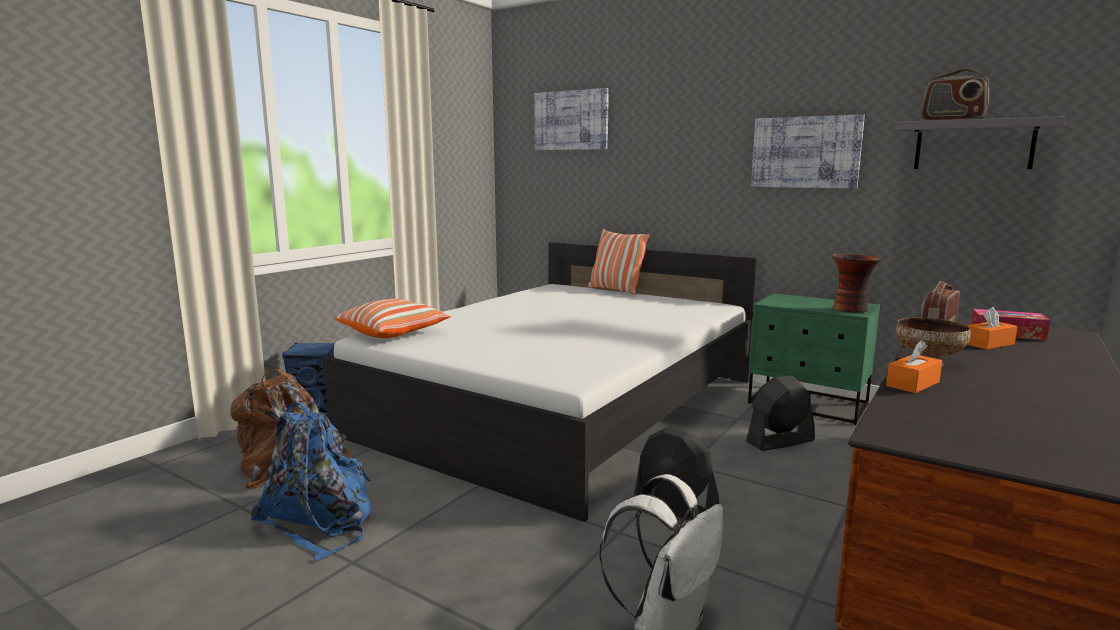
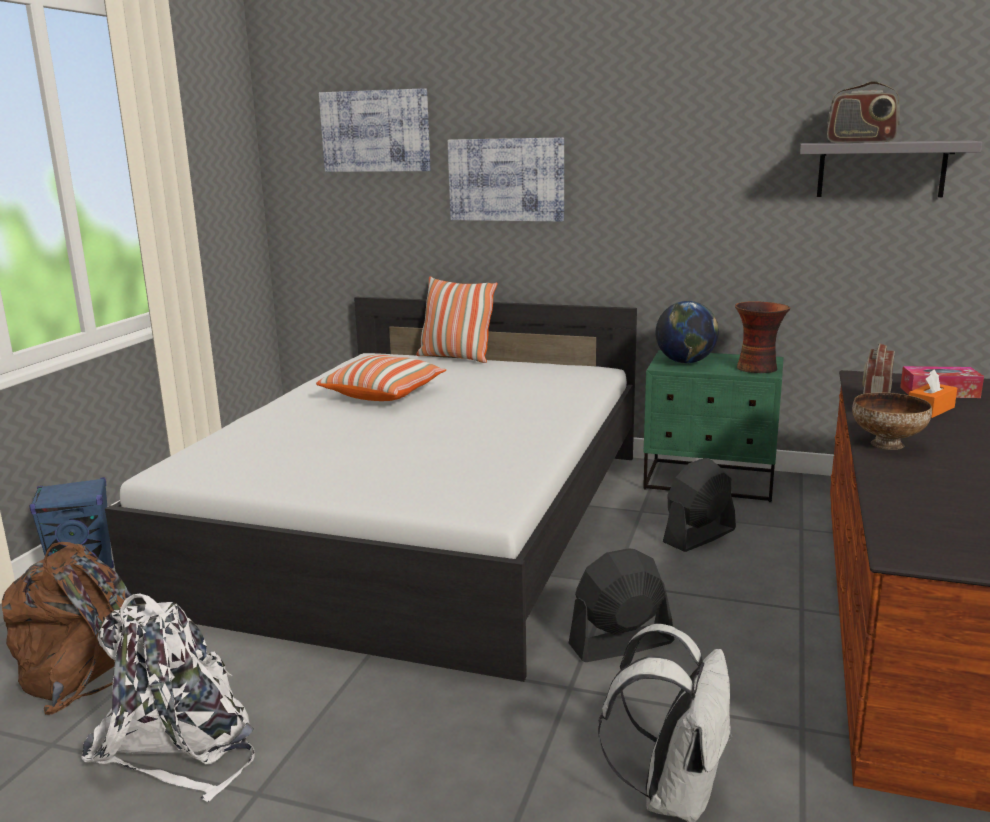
camera: 15 degrees left, 5 degrees up
blue backpack [250,402,371,560] -> white backpack [81,594,255,802]
pillow [334,299,451,338] -> pillow moved to [316,355,447,401]
black fan [634,427,719,521] -> black fan turned 135 degrees clockwise [569,548,674,662]
picture [751,114,865,189] -> picture moved to [448,137,564,222]
orange tissue box [886,340,942,393] -> none
none -> globe [656,301,719,364]

